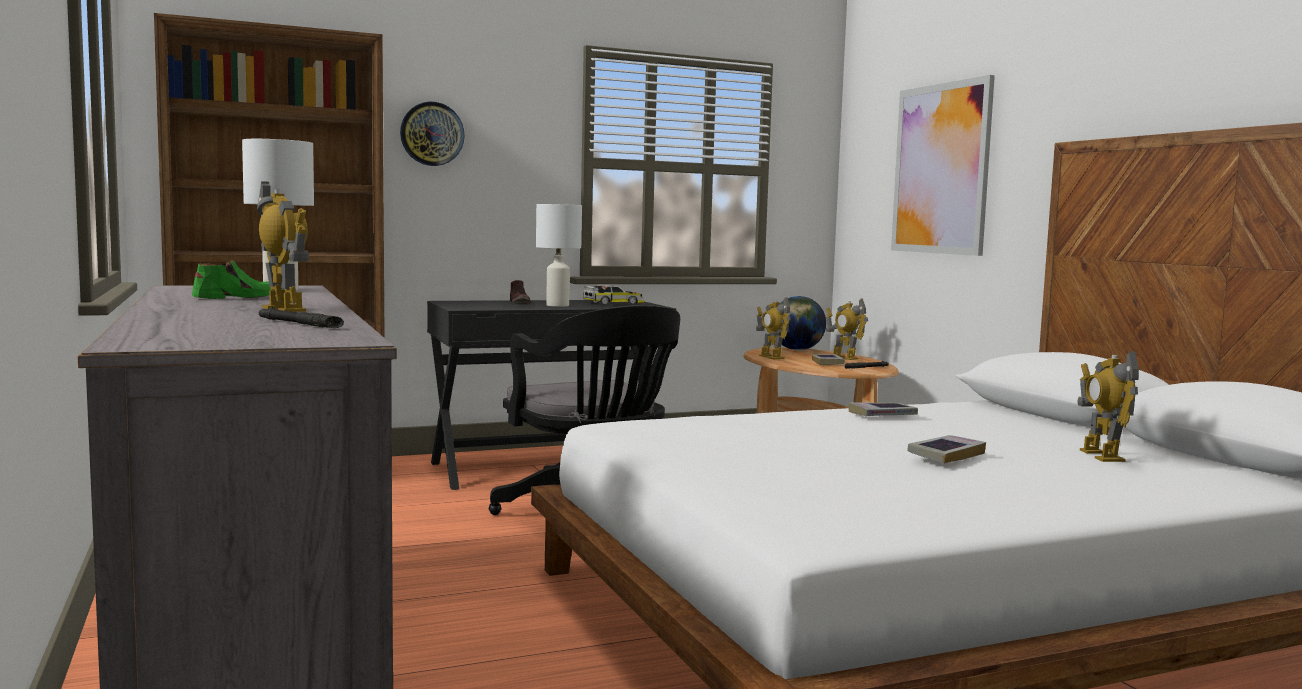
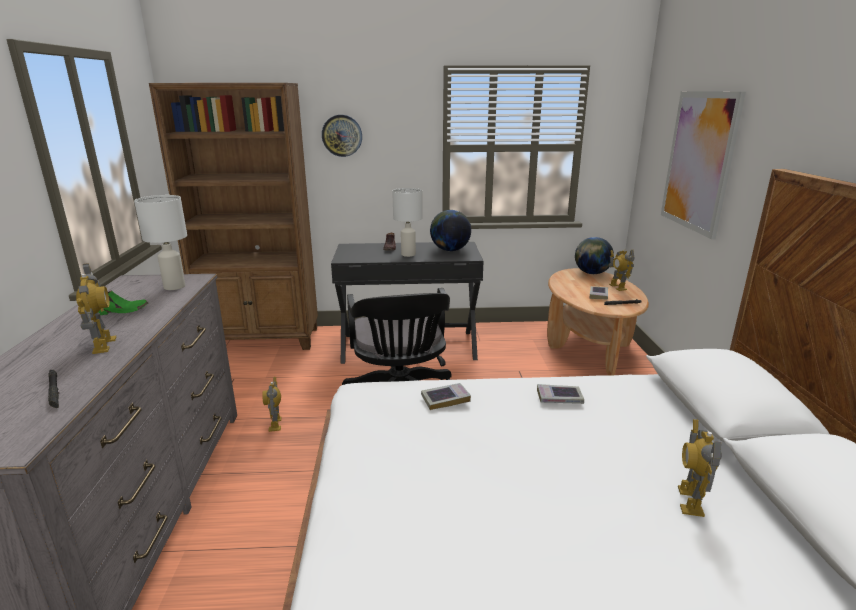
camera: 20 degrees right, 15 degrees up
toy car [583,285,644,305] -> globe [430,210,471,251]
toy robot [756,297,791,359] -> toy robot moved to [262,377,282,432]
book [907,435,986,464] -> book moved to [421,383,471,410]

